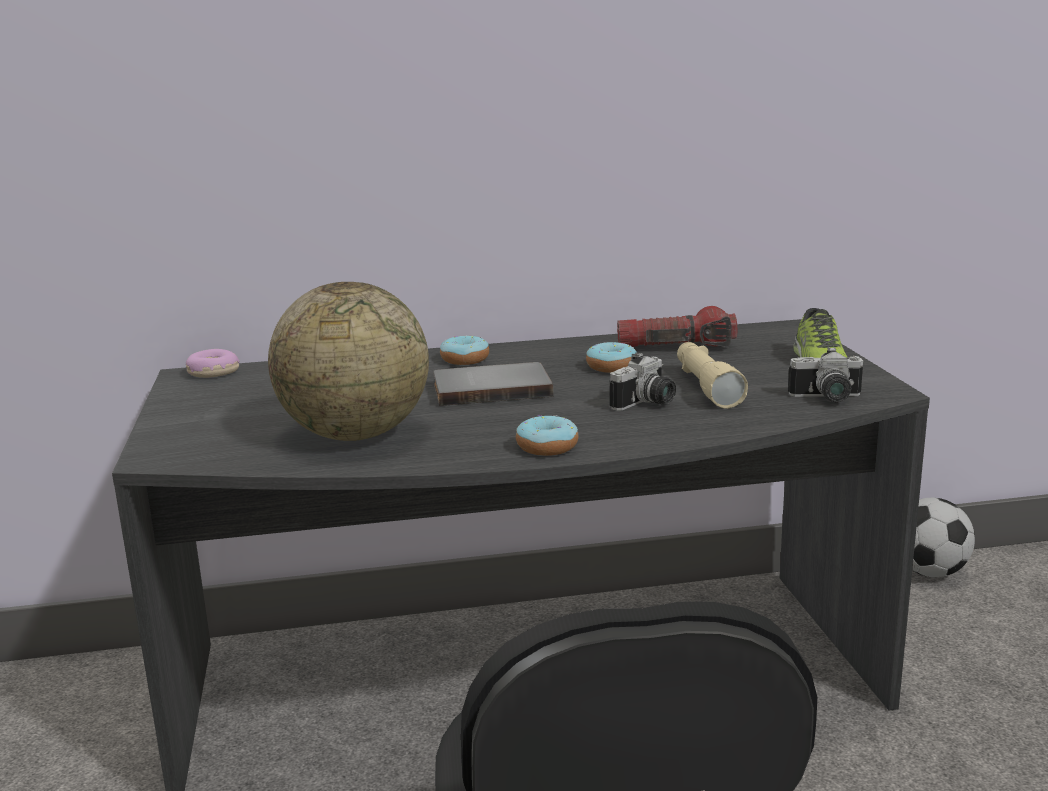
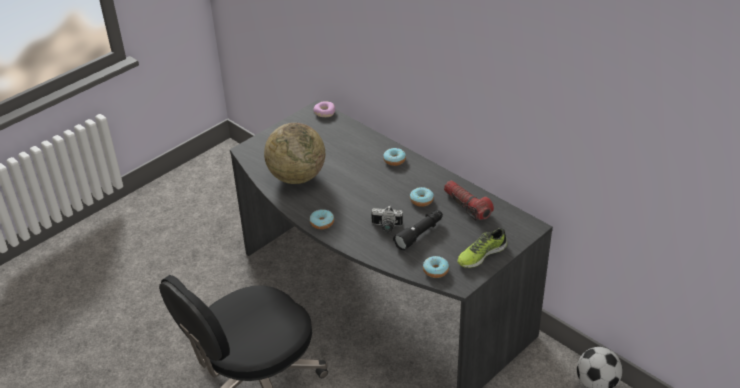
camera: 55 degrees right, 20 degrees up
grey book [433,362,553,406] -> none
beige flashlight [677,342,748,409] -> black flashlight [393,210,443,251]
camera [788,347,863,402] -> donut [423,256,449,278]

